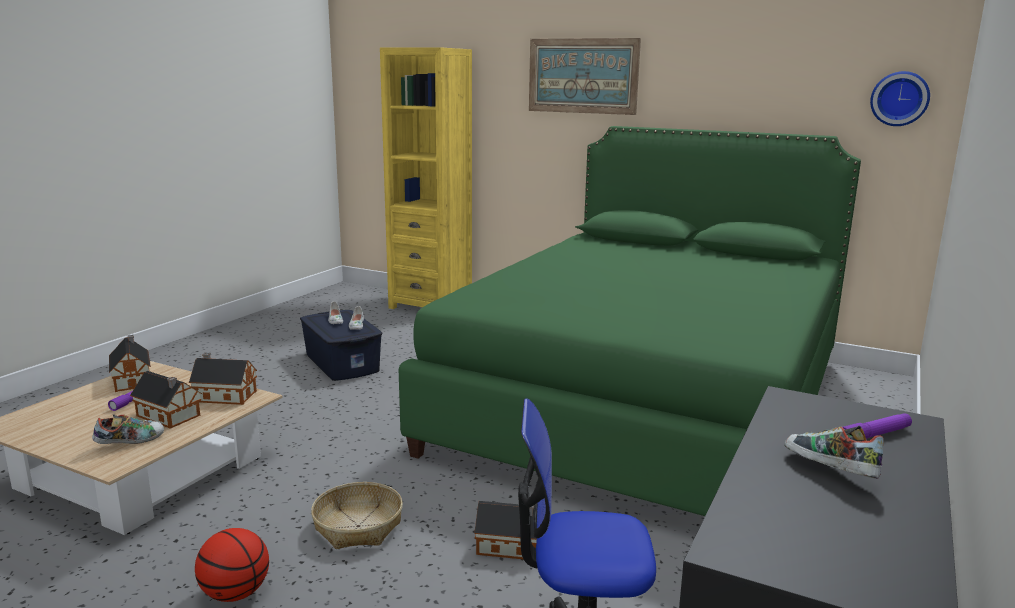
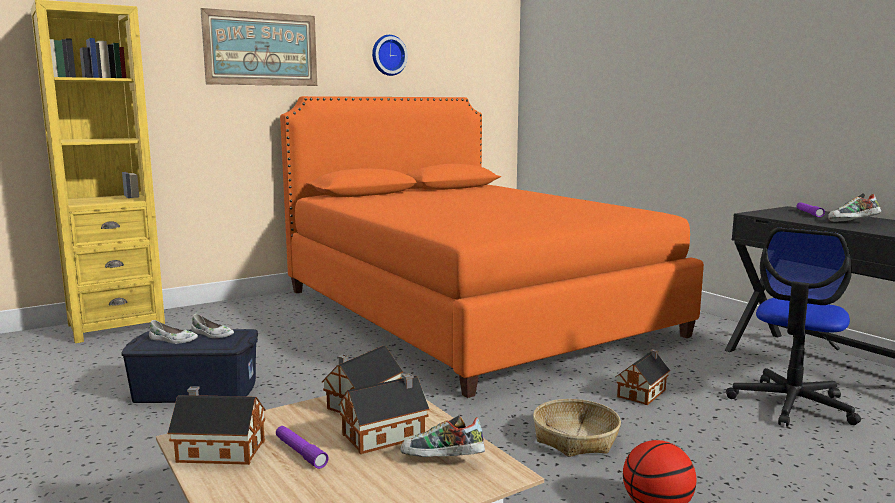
camera: 60 degrees left, 5 degrees down
shoe [92,414,164,444] -> shoe turned 75 degrees counterclockwise [400,415,485,457]
green bed [399,126,861,516] -> orange bed [280,96,704,398]
wall clock [870,71,930,126] -> wall clock moved to [372,35,408,76]

